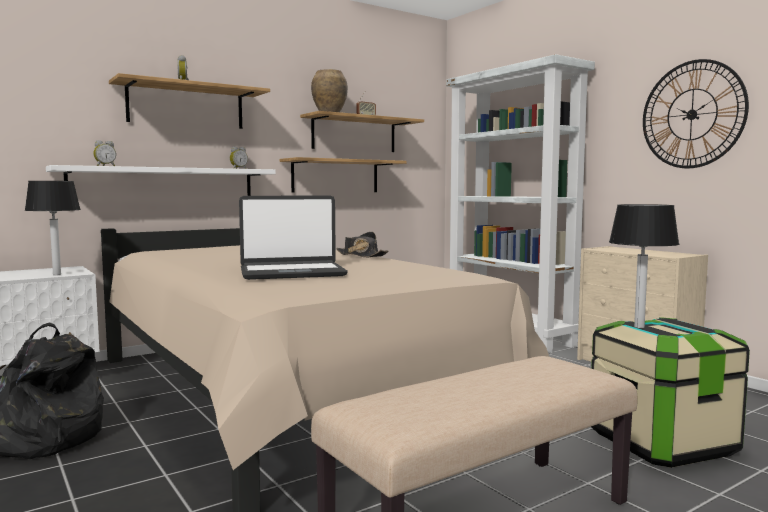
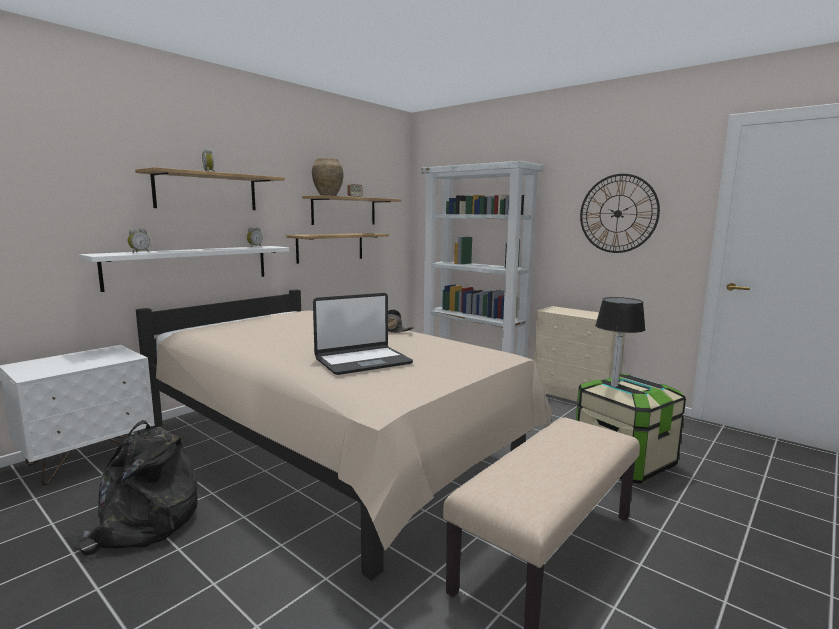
camera: 15 degrees left, 5 degrees up
table lamp [25,181,81,275] -> none

